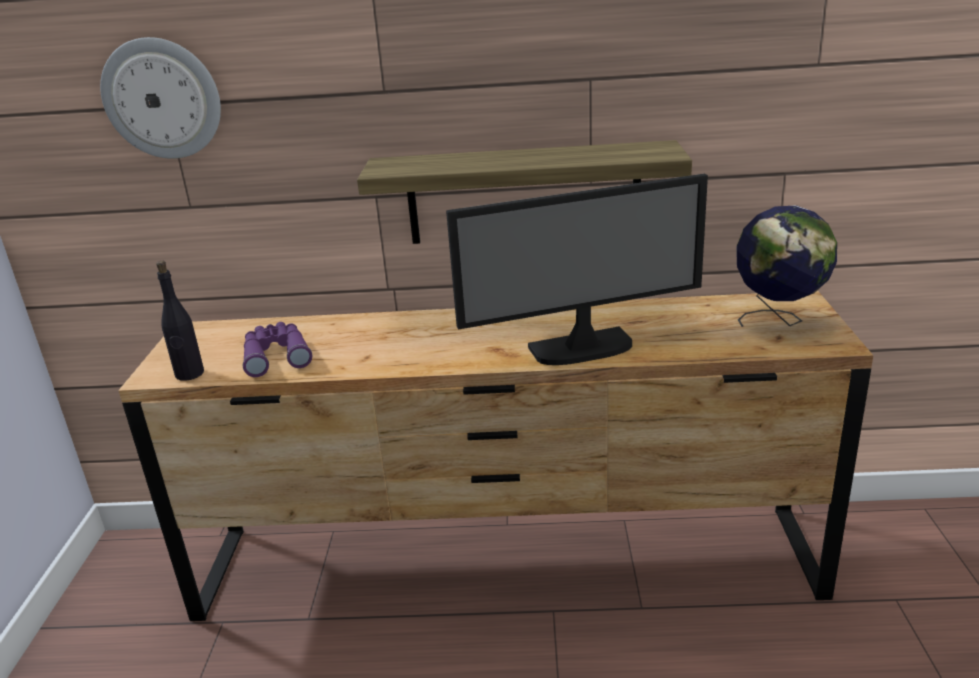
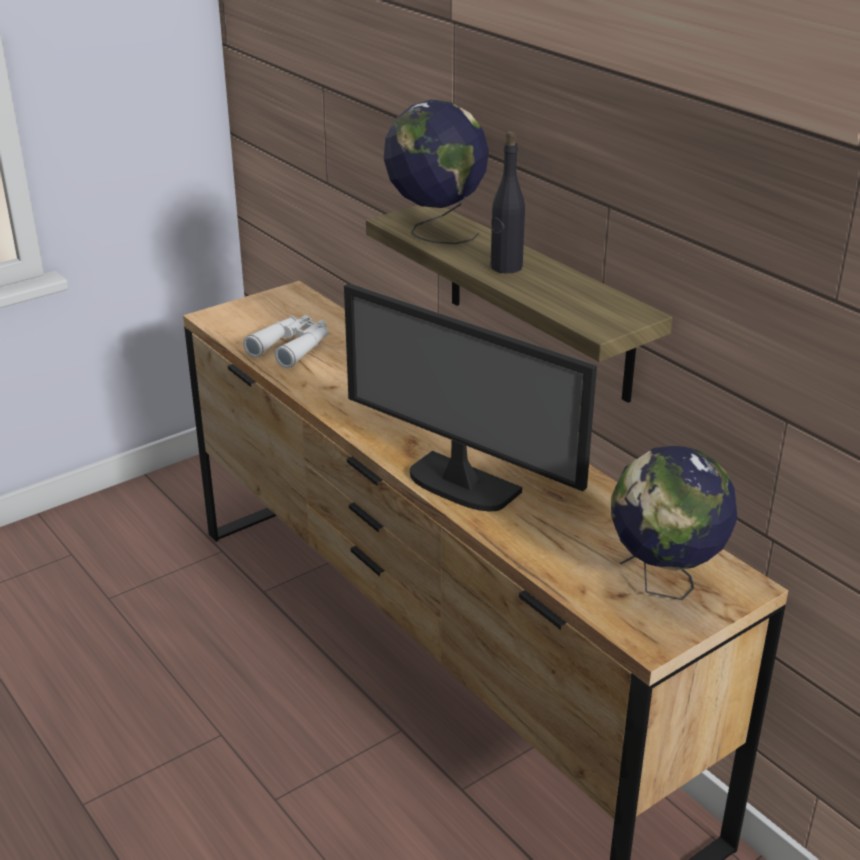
camera: 50 degrees right, 5 degrees up
wall clock [100,37,221,159] -> none
black bottle [156,261,204,381] -> black bottle moved to [491,131,525,273]
purple binoculars [243,322,312,377] -> white binoculars [243,315,328,368]
none -> globe [384,99,489,244]

